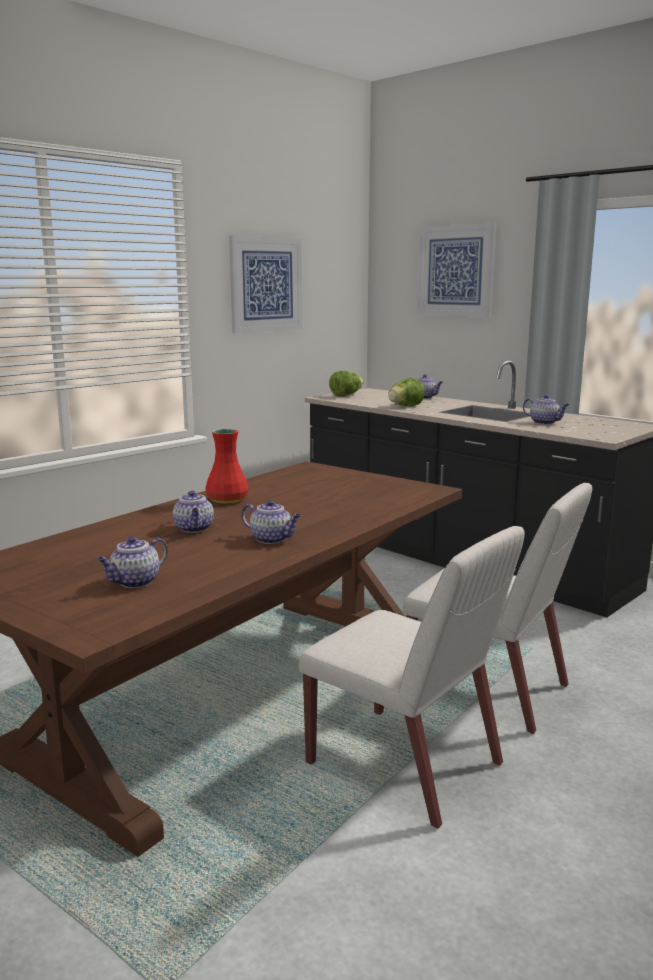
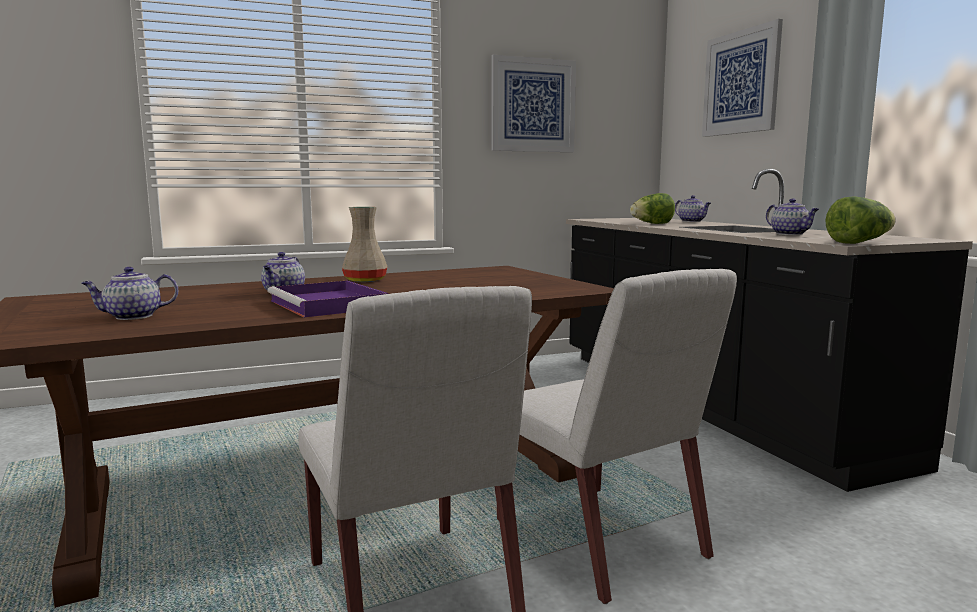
camera: 25 degrees right, 5 degrees down
red vase [205,429,249,503] -> beige vase [342,207,387,282]
teapot [241,500,301,544] -> purple tray [267,281,388,318]
lettuce [329,371,363,397] -> lettuce moved to [825,197,896,244]

